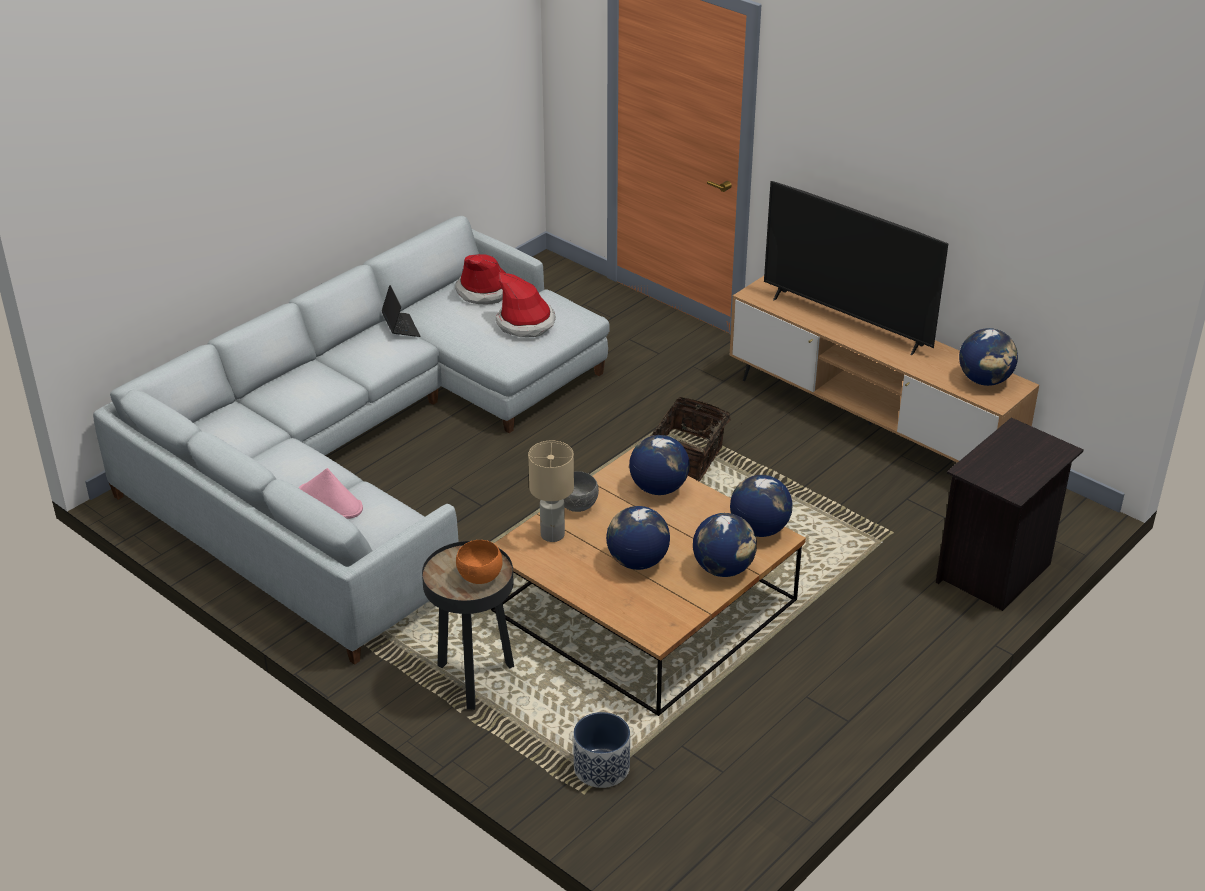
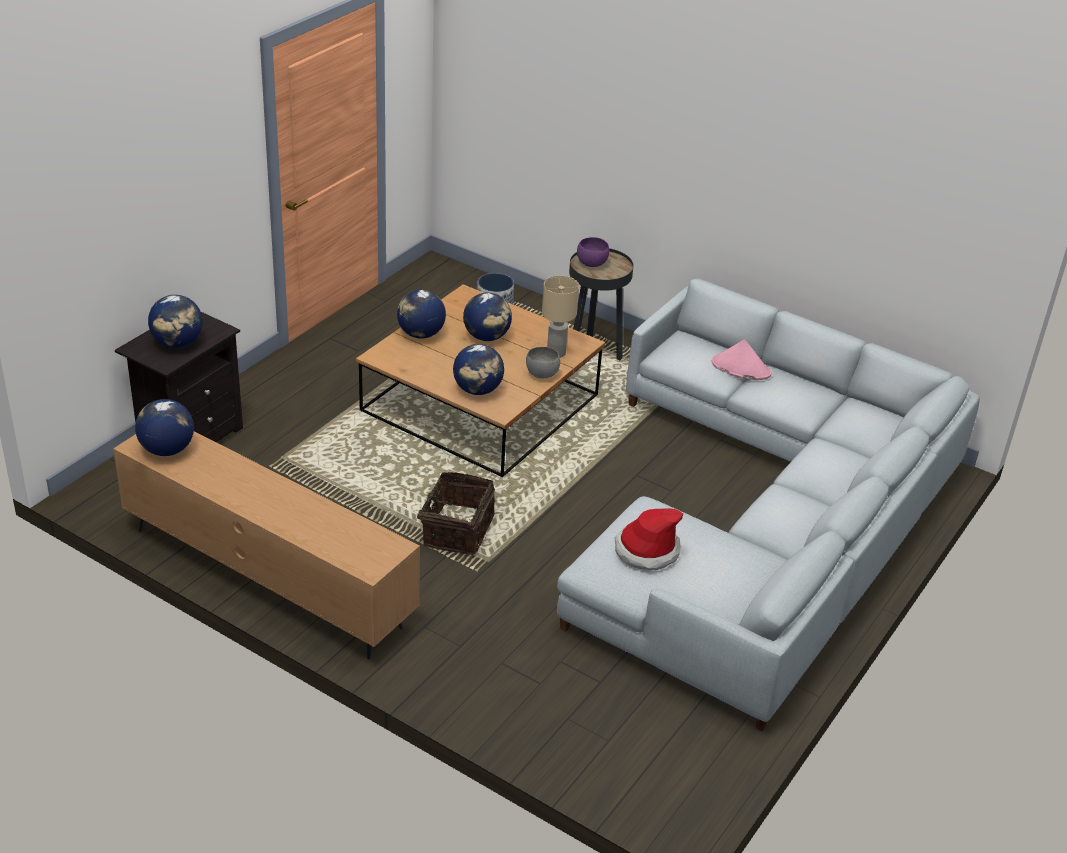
camera: 170 degrees right, 0 degrees up
laptop [382,285,420,337] -> none
hat [455,254,506,304] -> none
orange bowl [456,540,503,584] -> purple bowl [577,237,609,267]
globe [730,475,793,537] -> globe moved to [148,295,203,348]
television [764,181,948,355] -> none

